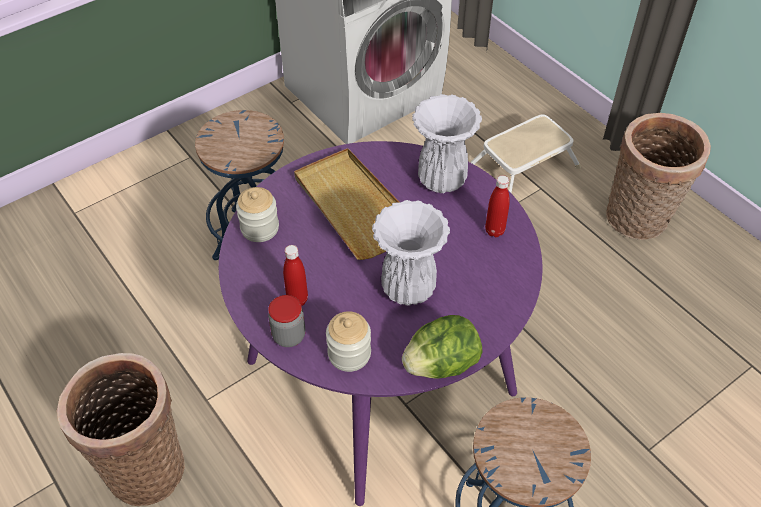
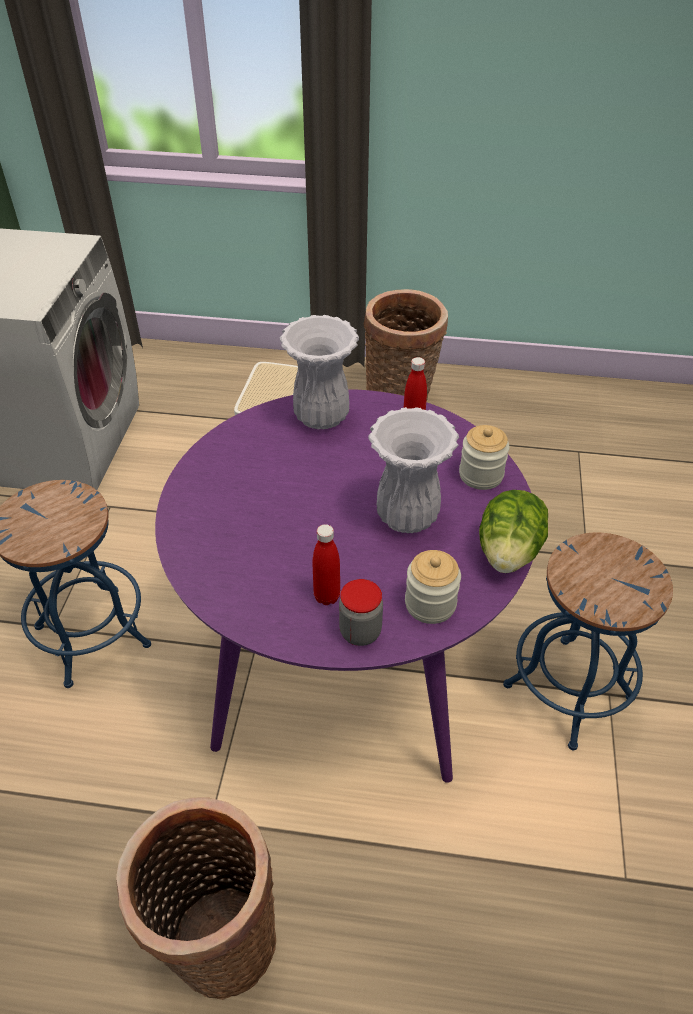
camera: 45 degrees left, 5 degrees down
jar [236,187,279,242] -> jar moved to [459,425,510,490]
beige tray [294,148,399,260] -> none

